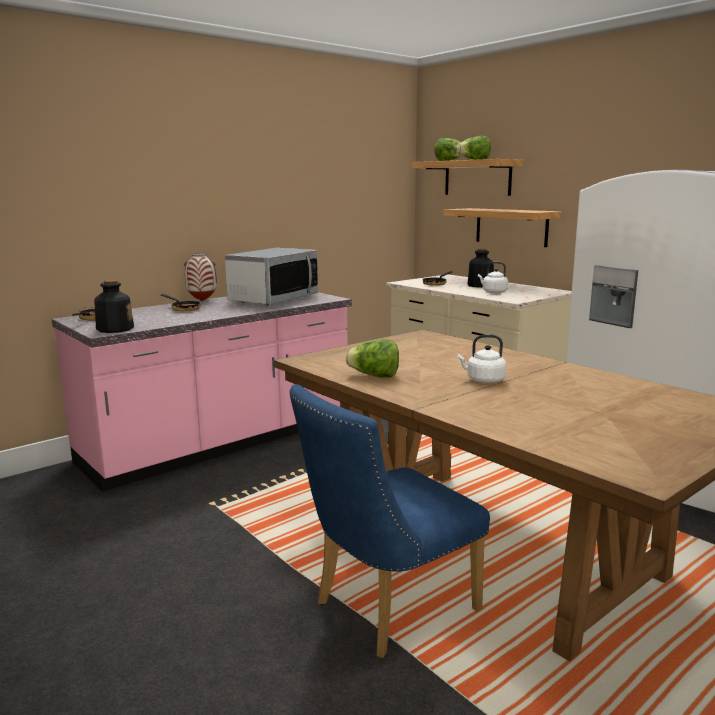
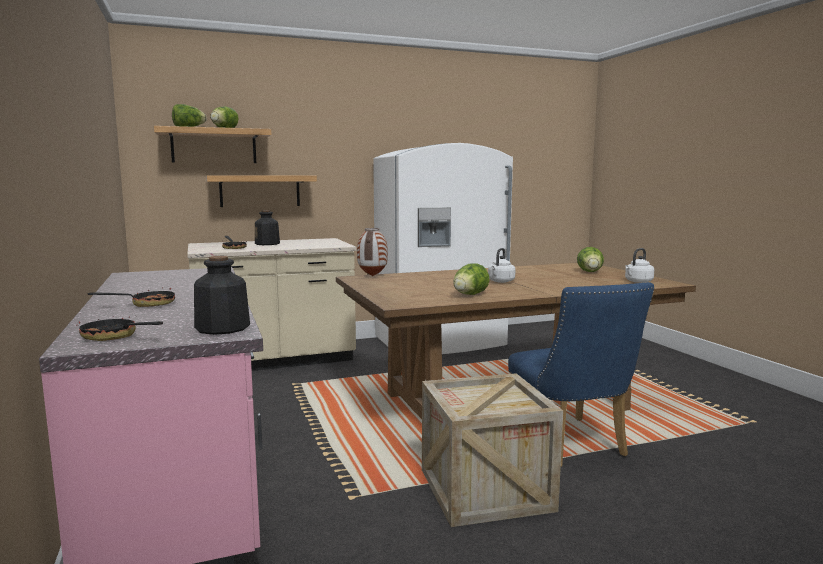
camera: 70 degrees left, 5 degrees down
vase [184,253,217,301] -> vase moved to [357,228,388,276]
microwave [225,248,318,306] -> none
white kettle [478,261,508,293] -> white kettle moved to [625,248,654,283]
none -> crate [422,373,563,527]
none -> lettuce [577,247,604,272]

